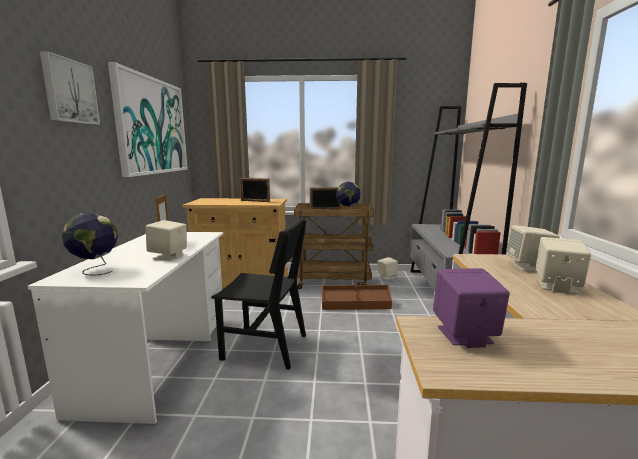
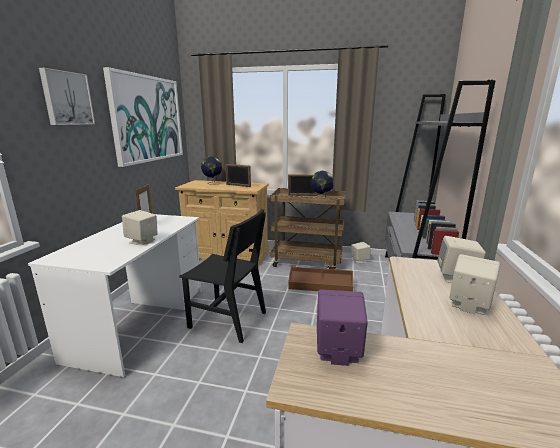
camera: 10 degrees right, 5 degrees up
globe [62,213,118,276] -> globe moved to [201,156,222,185]

